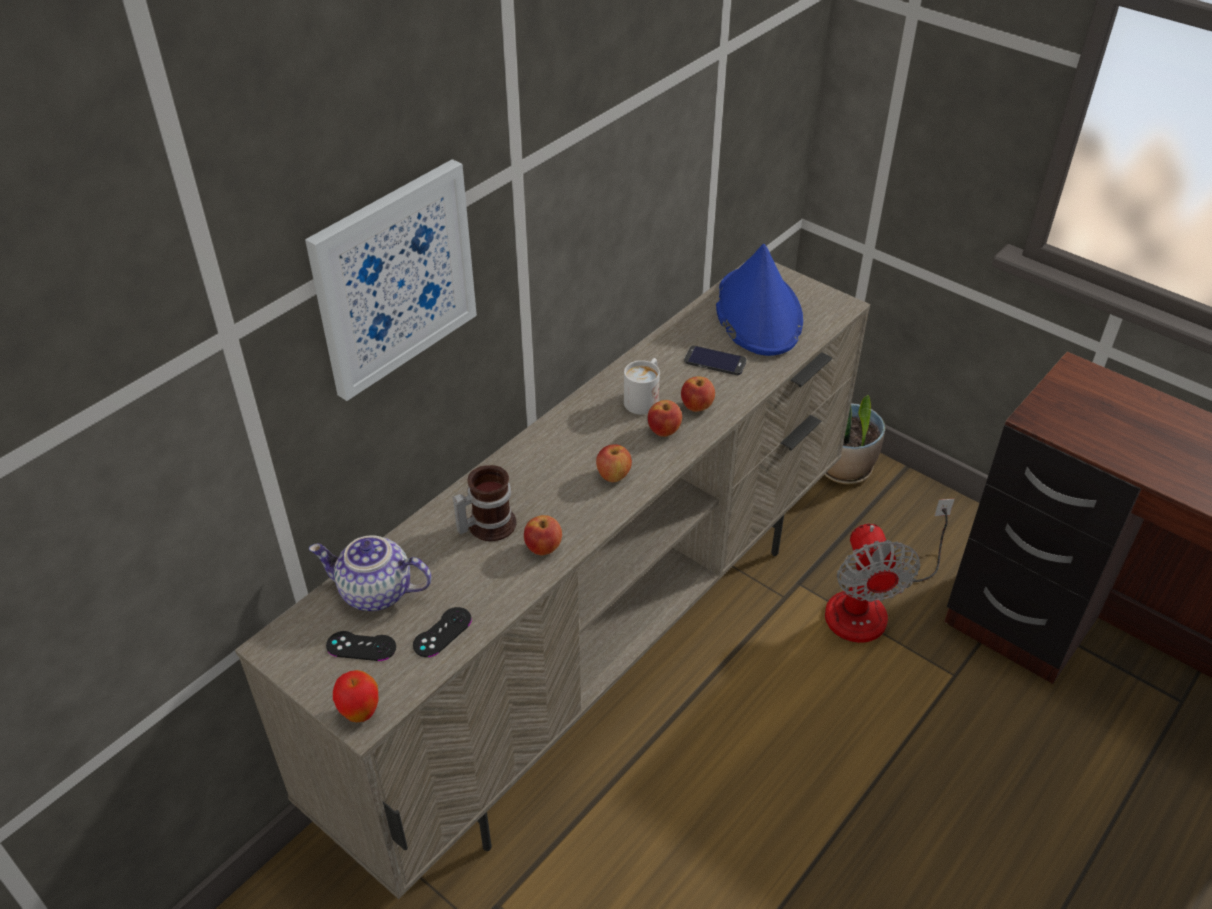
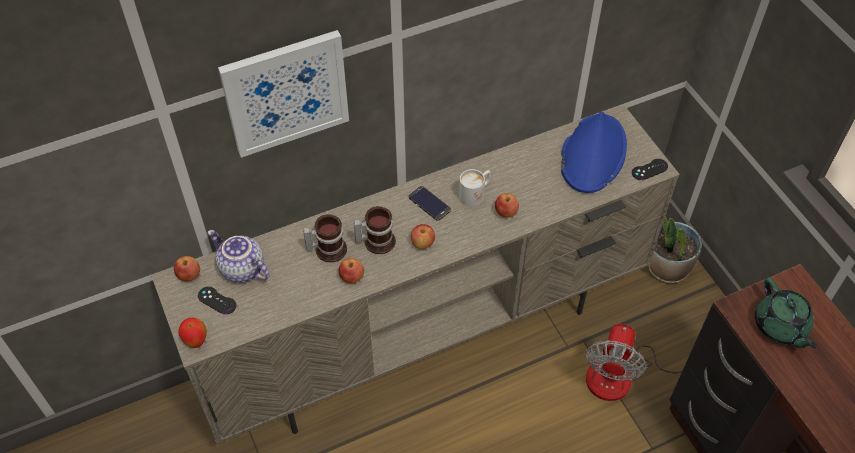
camera: 25 degrees right, 10 degrees up
black game controller [413,607,472,657] -> black game controller moved to [632,159,668,180]
apple [648,400,682,437] -> apple moved to [174,256,200,282]
phone [684,346,747,375] -> phone moved to [409,186,451,220]
none -> mug [354,206,396,254]
none -> green teapot [755,277,817,349]

